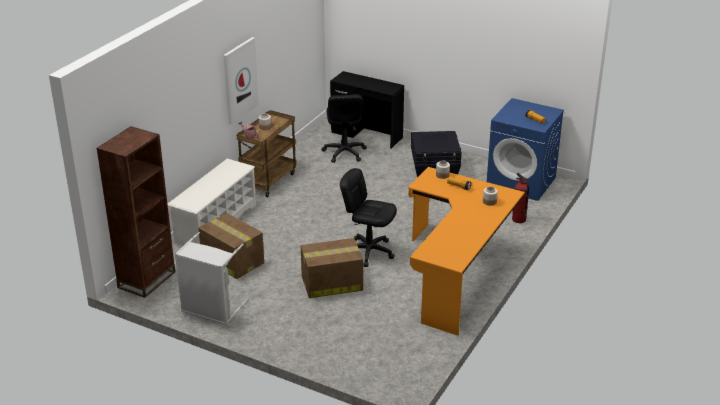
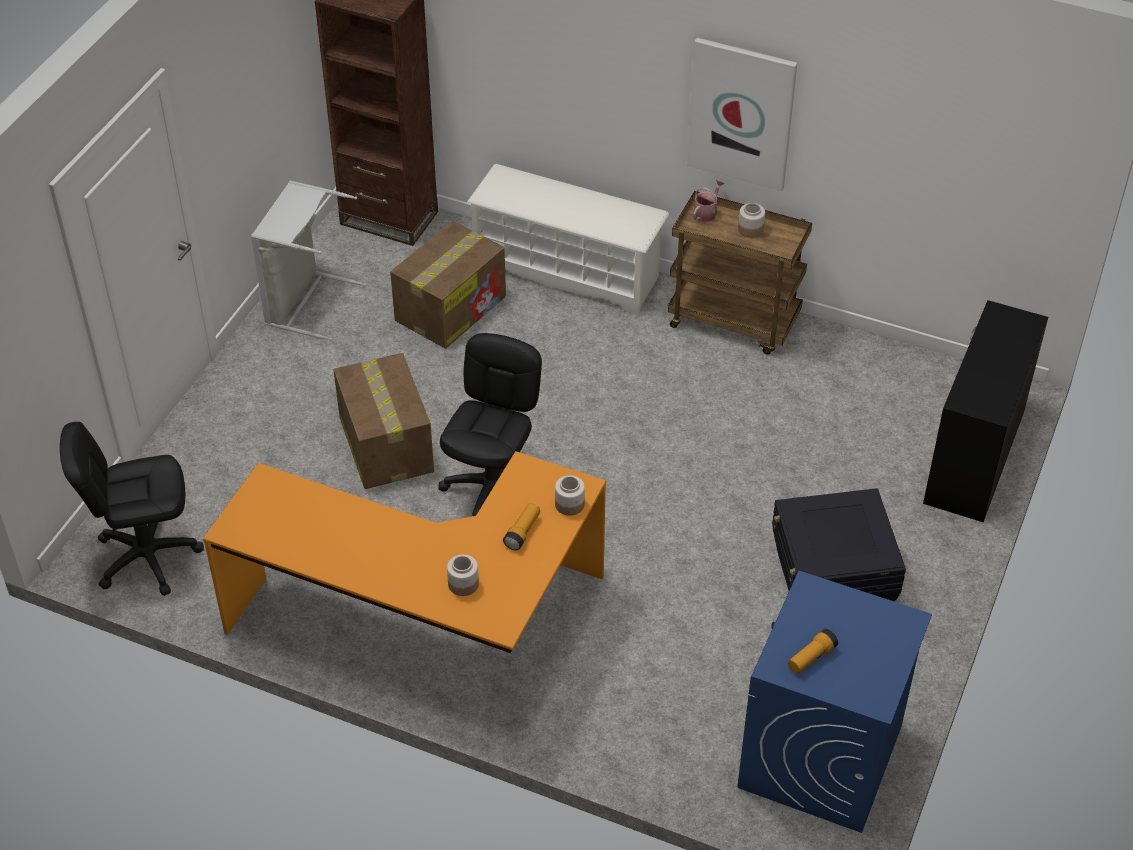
camera: 85 degrees right, 15 degrees up
black office chair [321,94,367,163] -> black office chair moved to [60,422,204,596]
fire extinguisher [512,173,529,223] -> none

